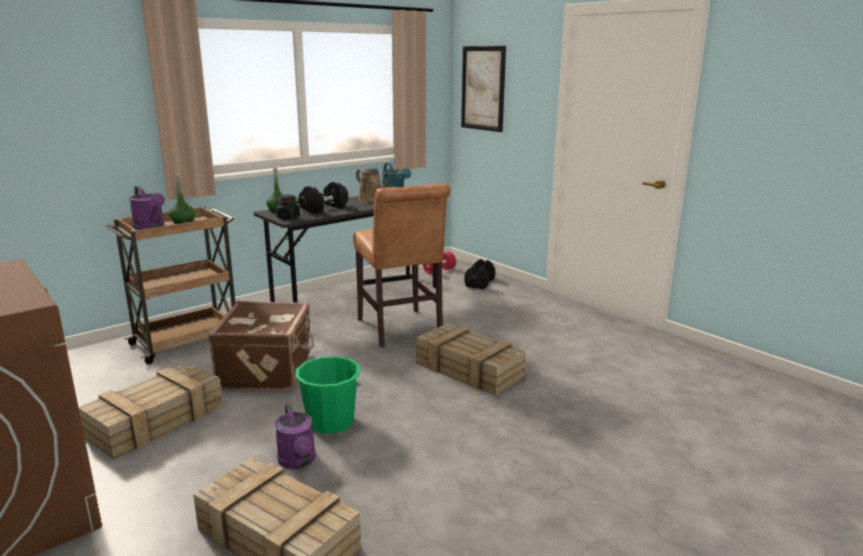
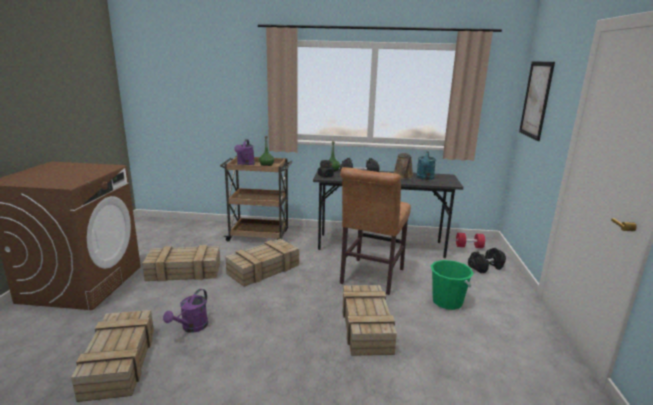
camera: 45 degrees right, 0 degrees up
brown suitcase [208,301,314,390] -> crate [225,239,299,287]
green bucket [295,356,362,434] -> green bucket moved to [431,260,474,310]

